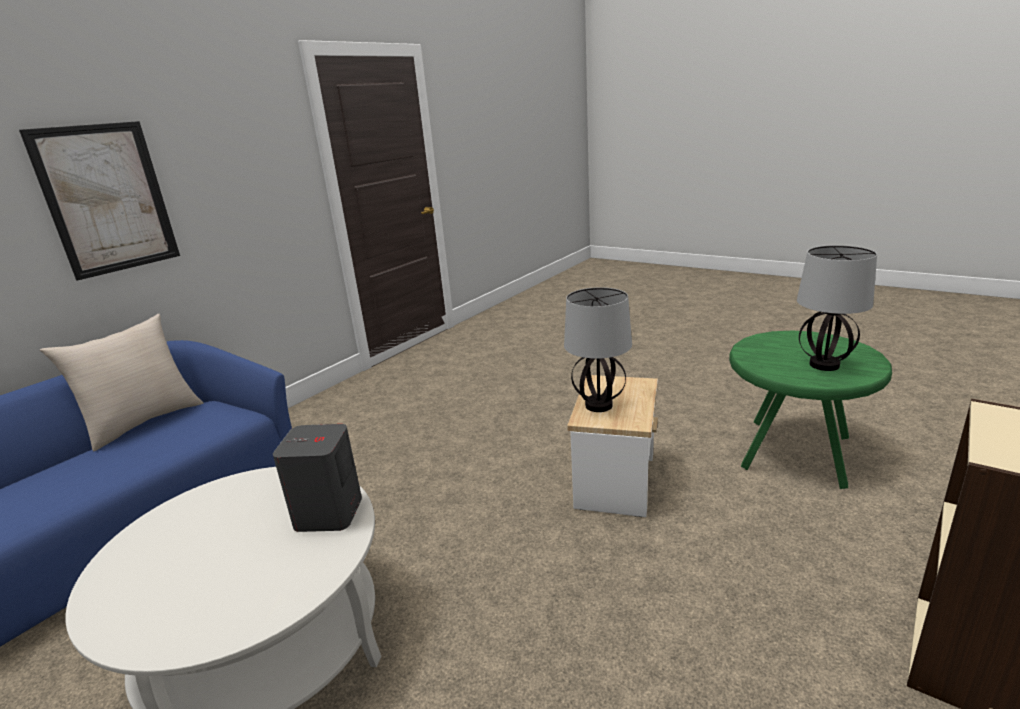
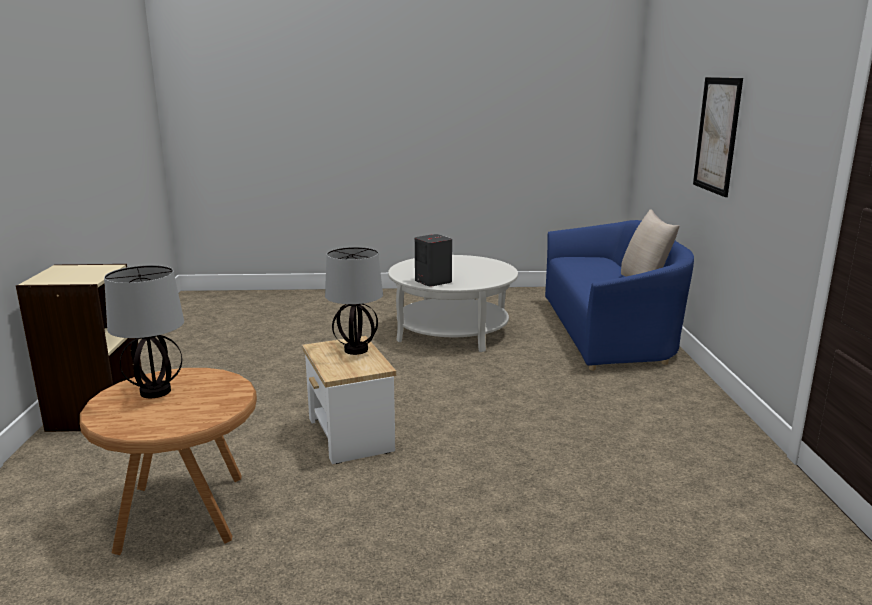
camera: 140 degrees right, 5 degrees down
green side table [729,331,892,489] -> brown side table [80,368,257,555]

